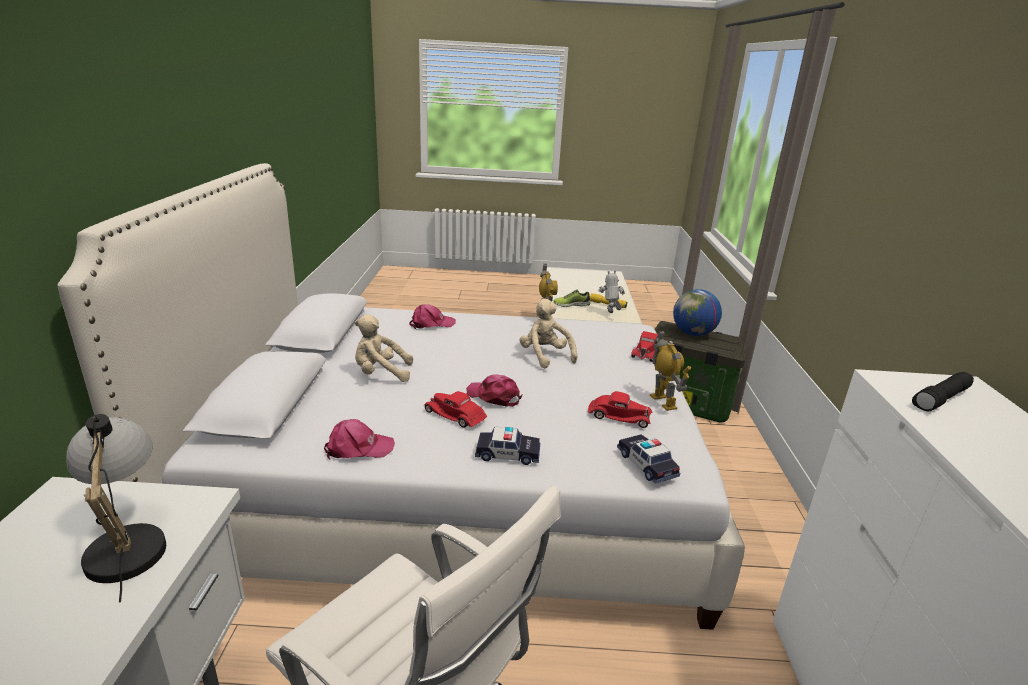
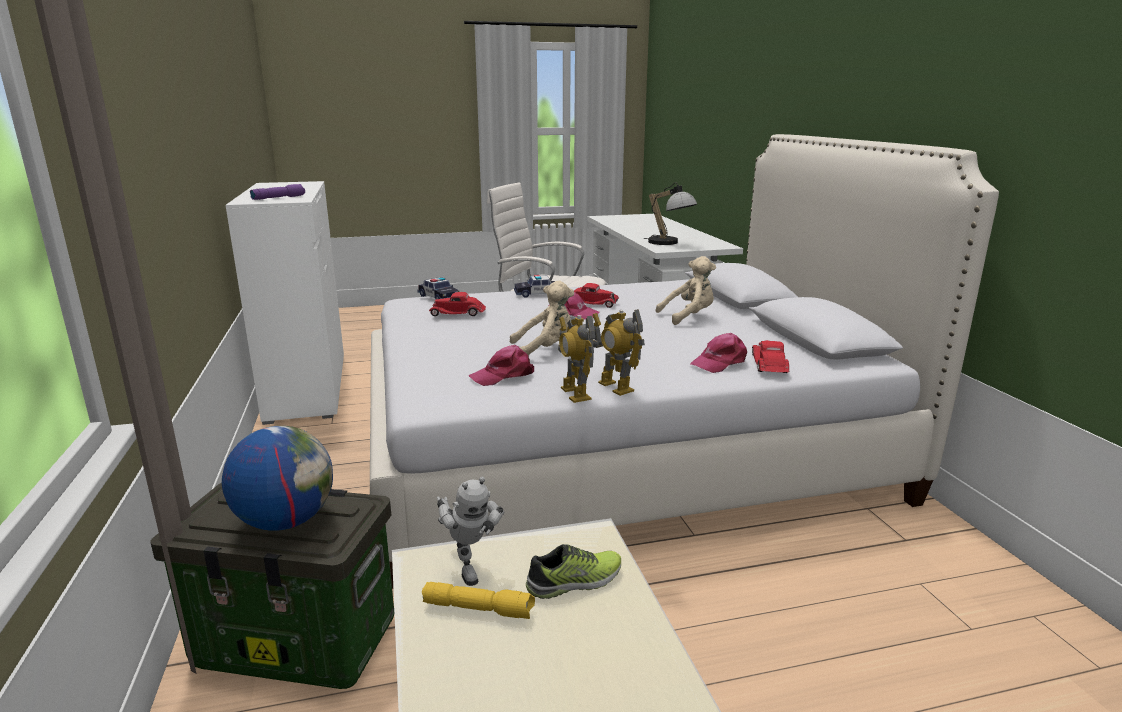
camera: 165 degrees right, 5 degrees down
pink cap [324,419,395,459] -> pink cap moved to [468,345,534,386]
beige plush toy [519,299,577,368] -> beige plush toy turned 60 degrees counterclockwise [510,281,574,356]
red toy car [631,331,658,362] -> red toy car moved to [752,340,790,373]
toy robot [650,330,691,411] -> toy robot moved to [593,309,645,396]
black flashlight [912,372,974,411] -> purple flashlight [250,184,305,200]

